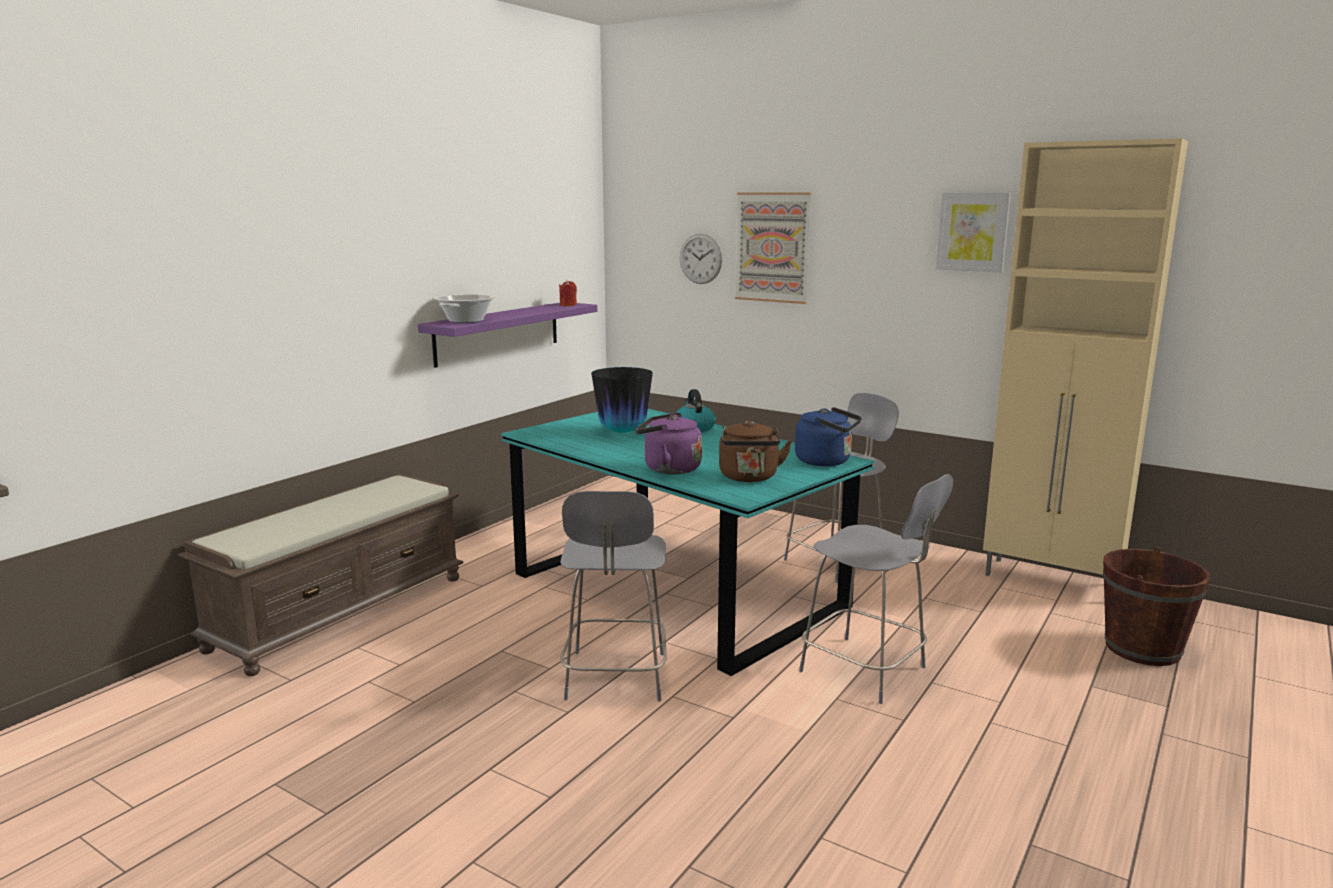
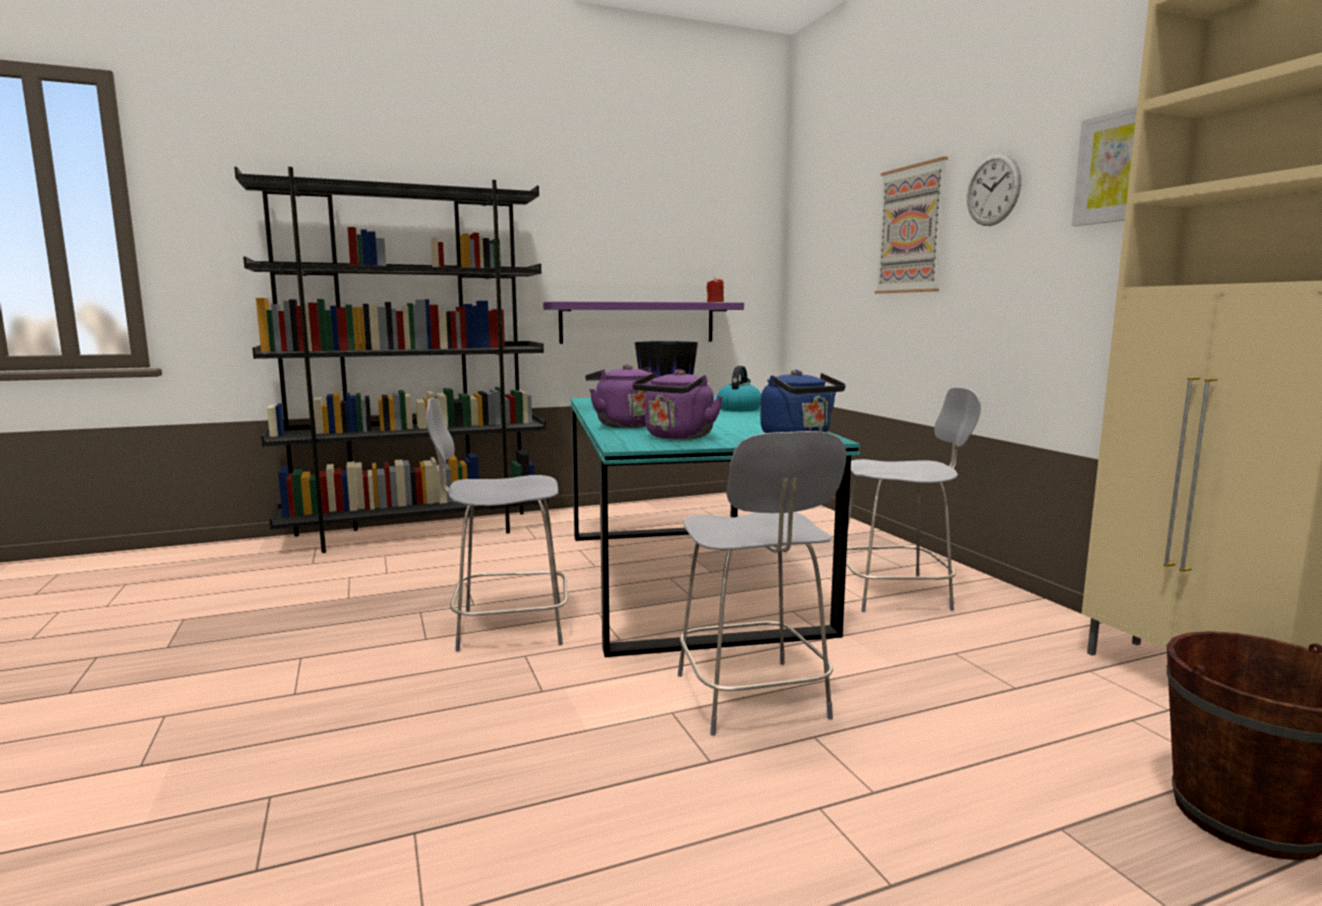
camera: 35 degrees right, 5 degrees down
brown bench [178,474,464,676] -> black bookcase [234,167,548,553]
cooking pot [434,294,495,323] -> none
grey chair [560,491,667,702] -> grey chair turned 45 degrees clockwise [426,398,567,652]
wall clock [680,234,722,284] -> wall clock moved to [967,153,1021,226]
brown kettle [719,421,792,482] -> purple kettle [632,369,723,440]

